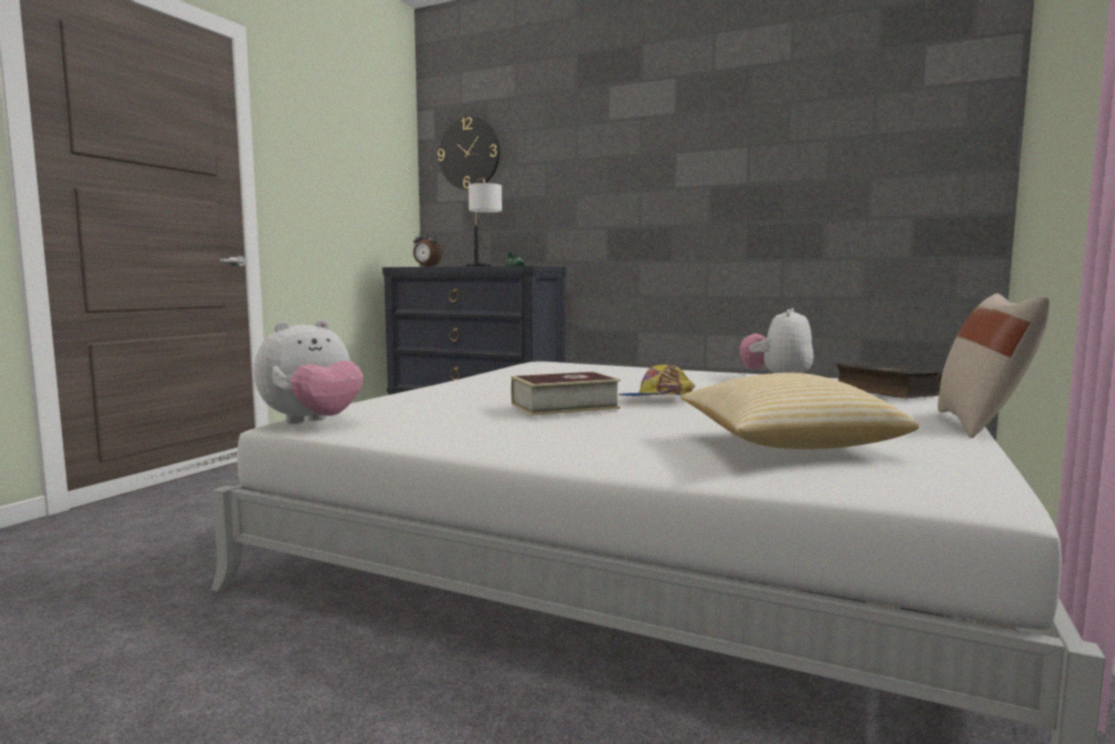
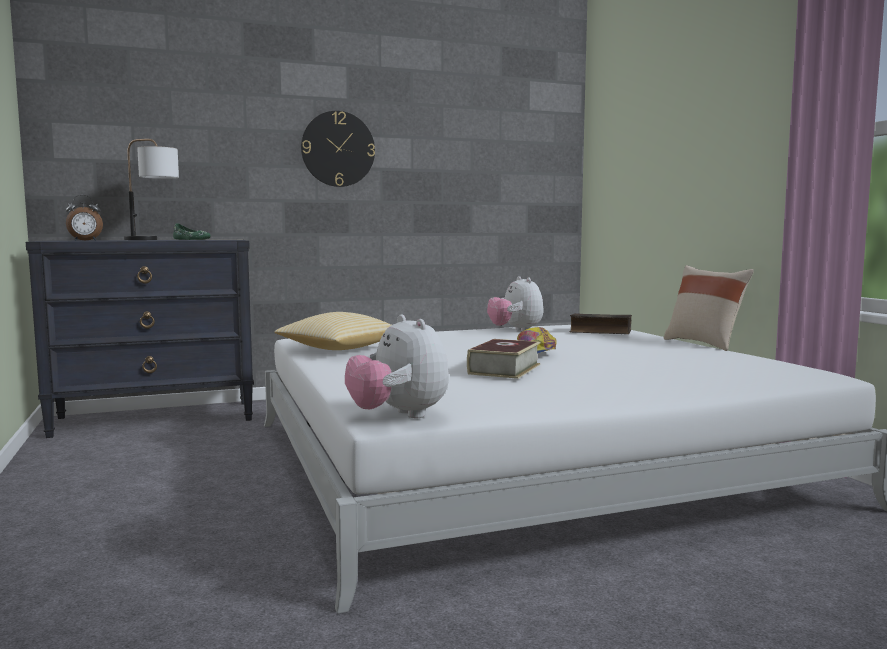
camera: 45 degrees left, 0 degrees up
plush toy [254,320,363,424] -> plush toy turned 150 degrees clockwise [345,315,449,418]
wall clock [438,117,500,190] -> wall clock moved to [301,111,375,187]
pillow [681,373,919,449] -> pillow moved to [274,312,391,350]

